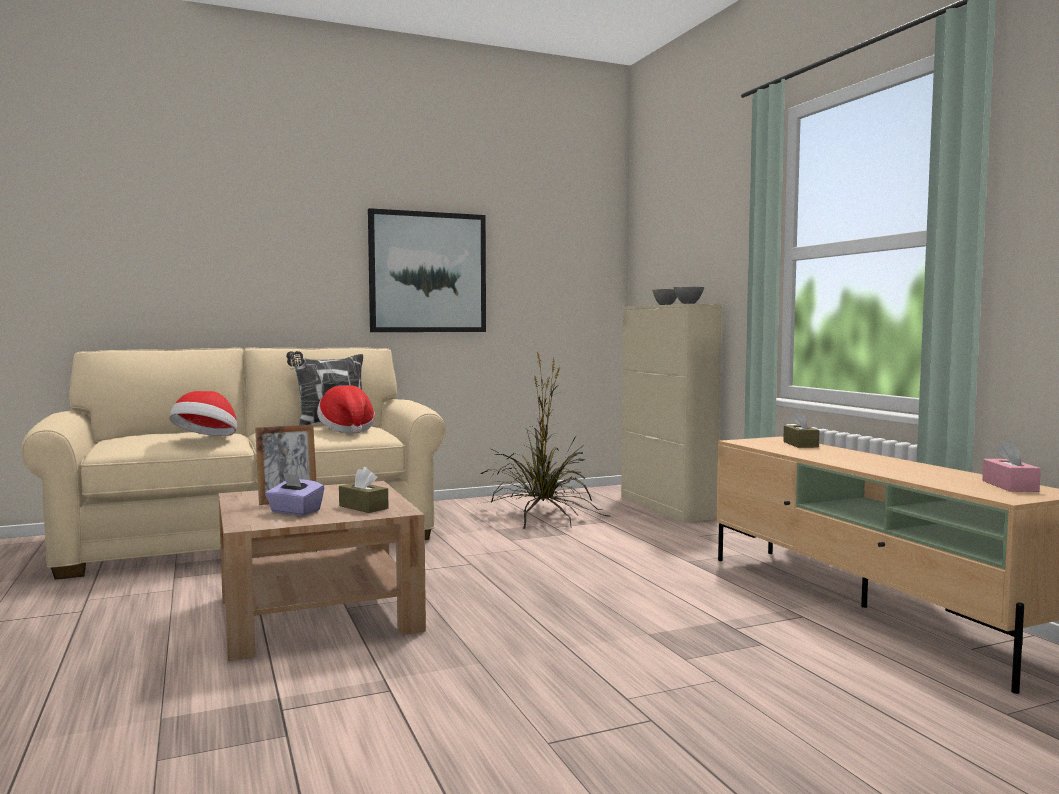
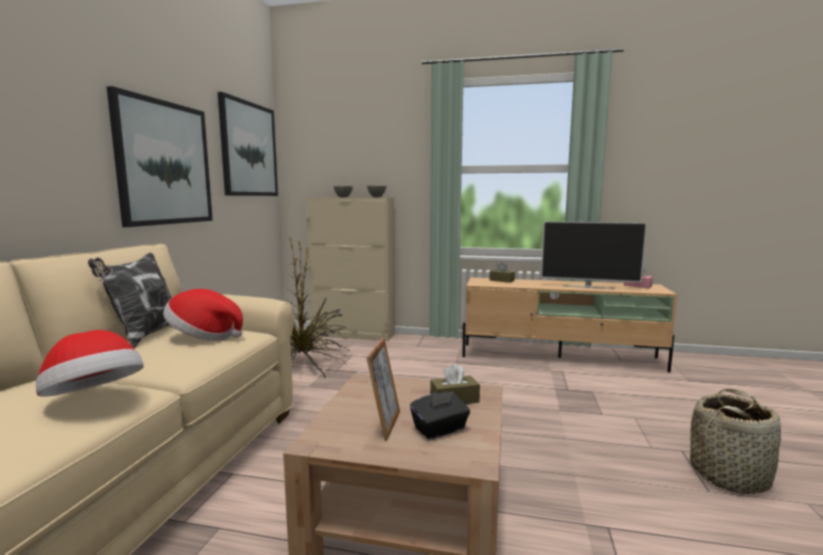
camera: 55 degrees left, 5 degrees up
purple tissue box [265,473,325,516] -> black tissue box [410,391,470,439]
none -> picture [218,92,278,196]
none -> television [541,221,647,289]
none -> basket [690,388,781,494]

